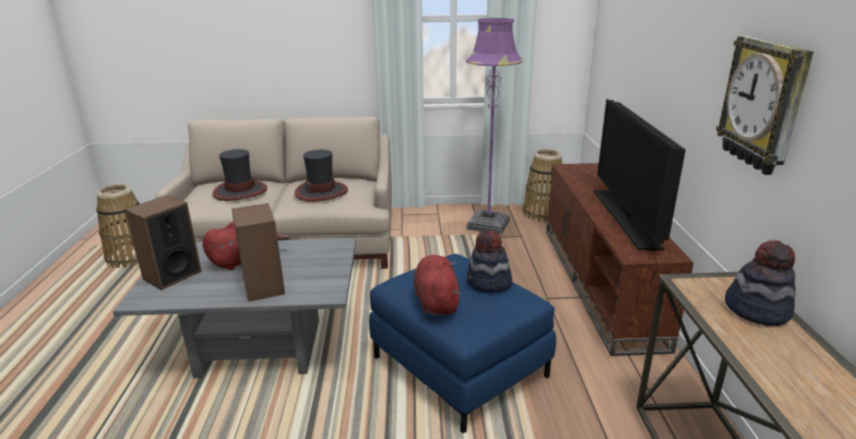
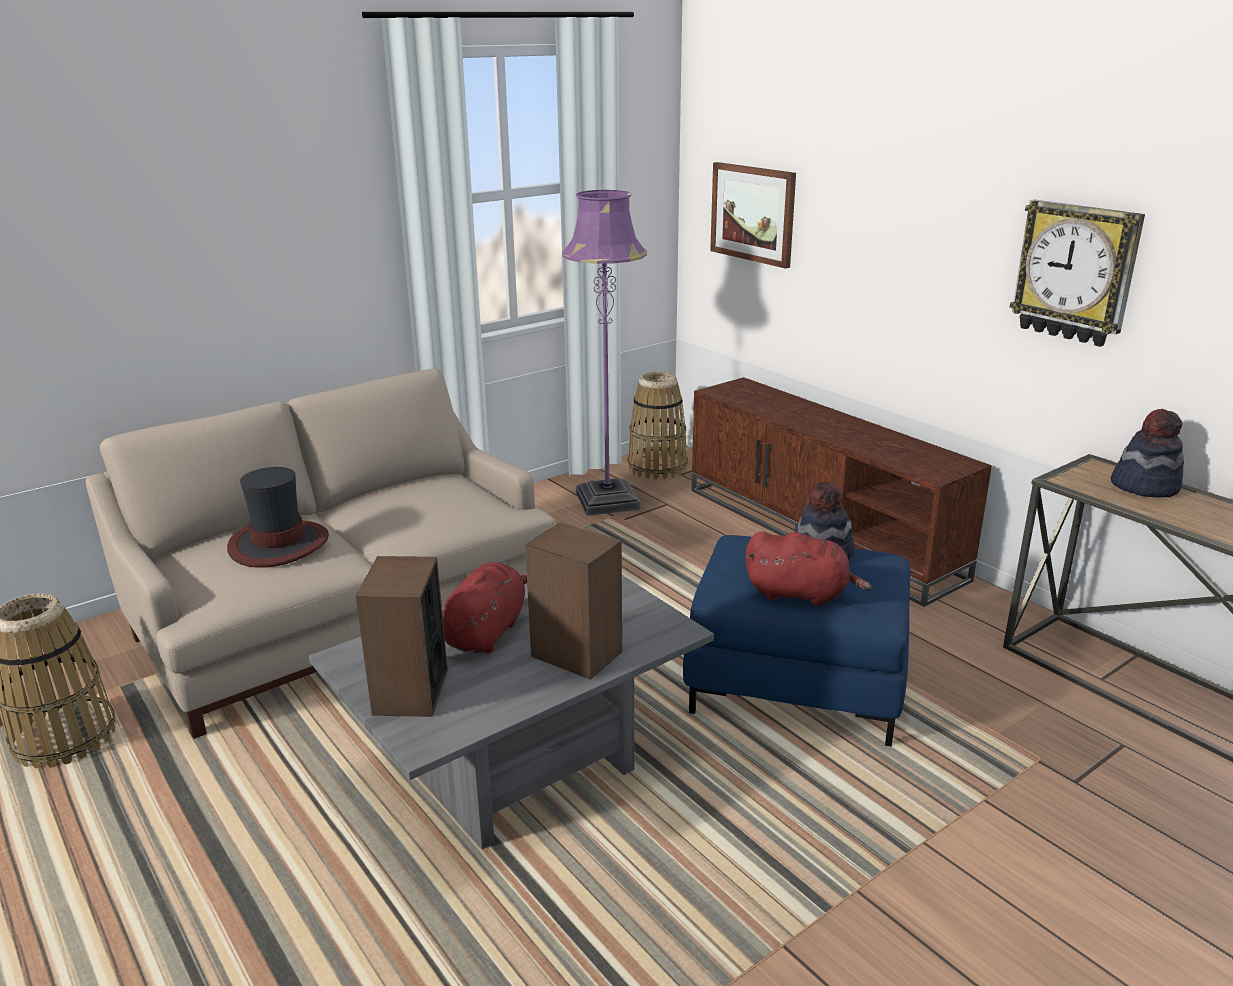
camera: 35 degrees left, 0 degrees up
hat [294,150,348,202] -> none
red plush toy [414,255,460,316] -> red plush toy turned 150 degrees clockwise [745,531,872,606]
television [593,99,686,251] -> none
none -> picture [710,162,796,269]

